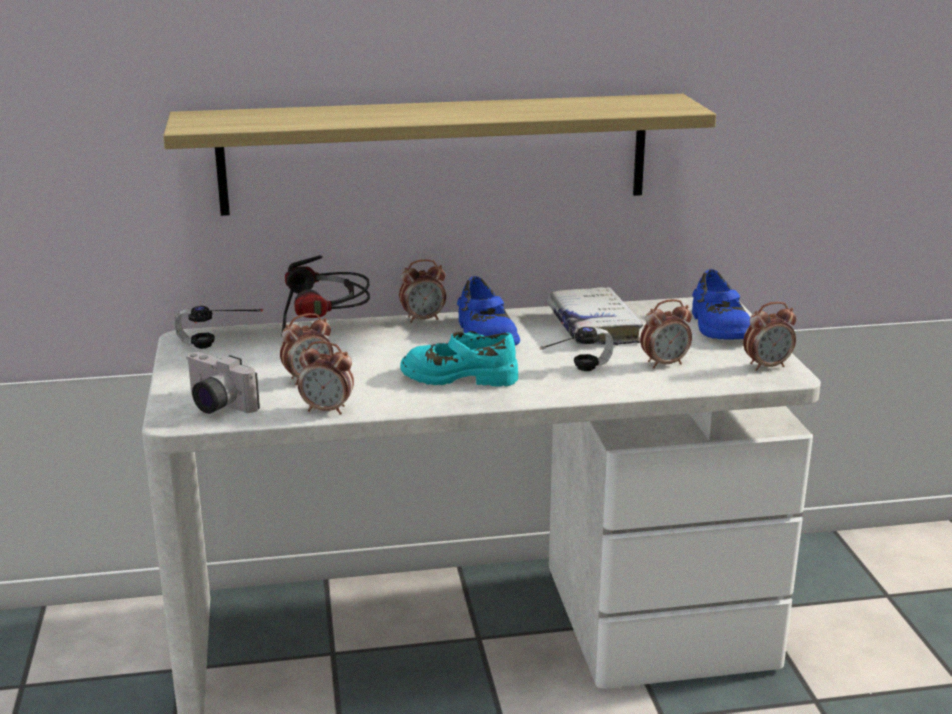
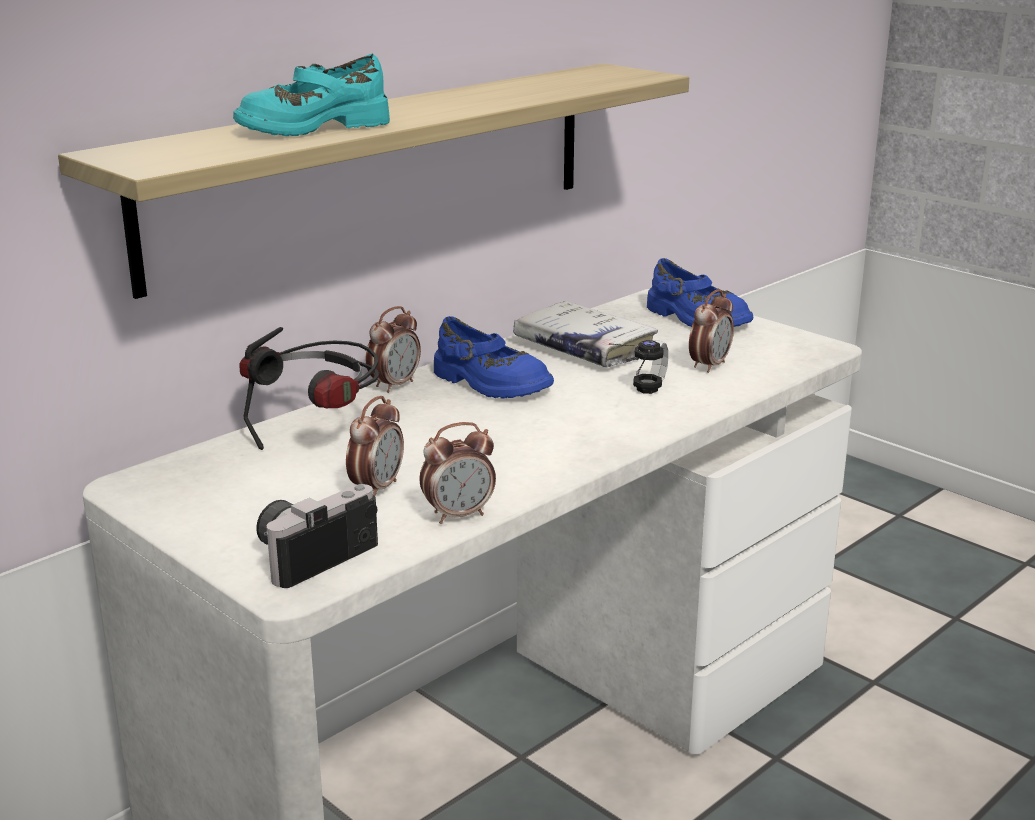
camera: 35 degrees left, 0 degrees up
headphones [175,306,263,349] -> none
camera [186,352,260,414] -> camera turned 135 degrees clockwise [256,484,378,588]
turquoise shoe [400,331,518,387] -> turquoise shoe moved to [233,54,390,136]
alarm clock [743,302,796,371] -> none

